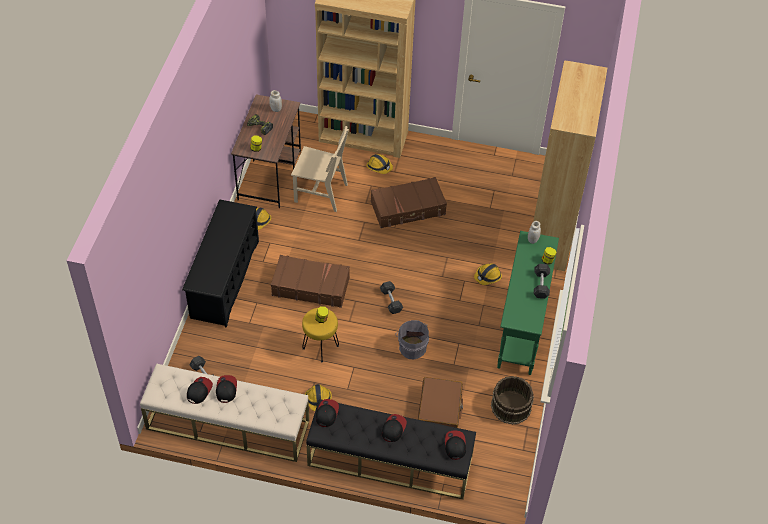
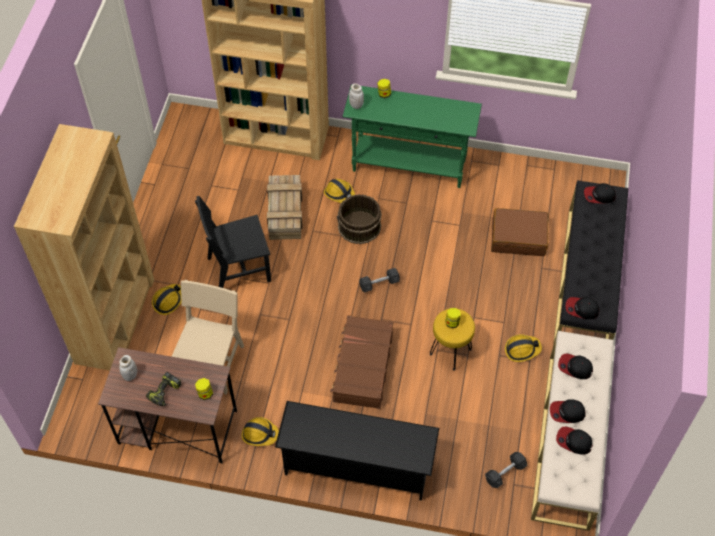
camera: 90 degrees left, 5 degrees up
brown suitcase [371,177,447,228] -> black chair [195,196,271,288]
cap [382,414,407,442] -> cap moved to [558,354,593,379]
grey bucket [396,320,429,359] -> none
brown bucket [491,376,534,425] -> brown bucket moved to [337,194,382,244]
grey dumbbell [534,264,550,299] -> none
none -> crate [267,175,302,240]

